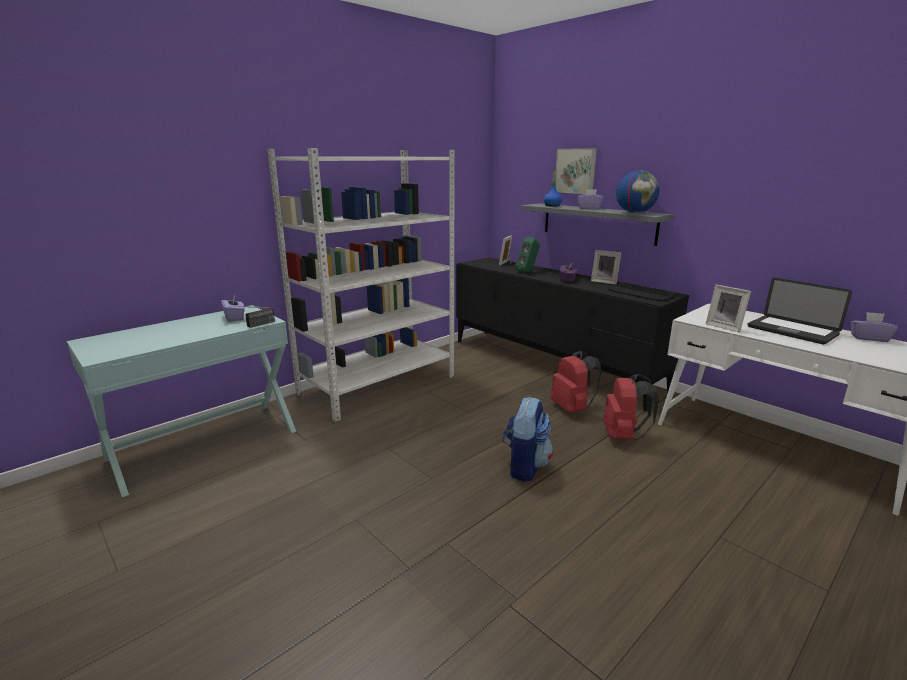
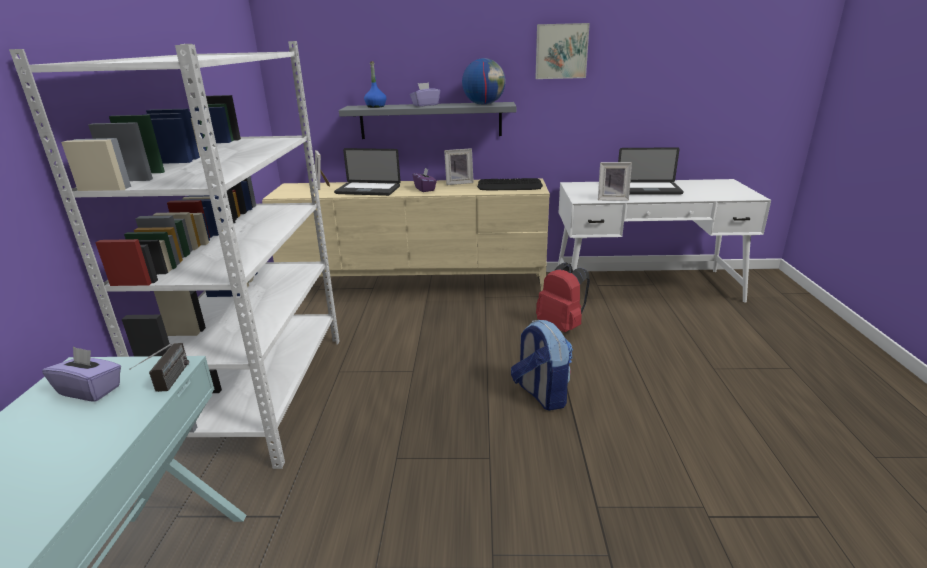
camera: 45 degrees left, 5 degrees up
black cabinet [456,257,689,411] -> beige cabinet [262,178,550,291]
green speaker [516,237,540,272] -> laptop [334,148,401,196]
red backpack [550,351,602,413] -> none
picture [556,148,597,194] -> picture moved to [535,23,590,79]
purple tissue box [850,312,898,342] -> none

